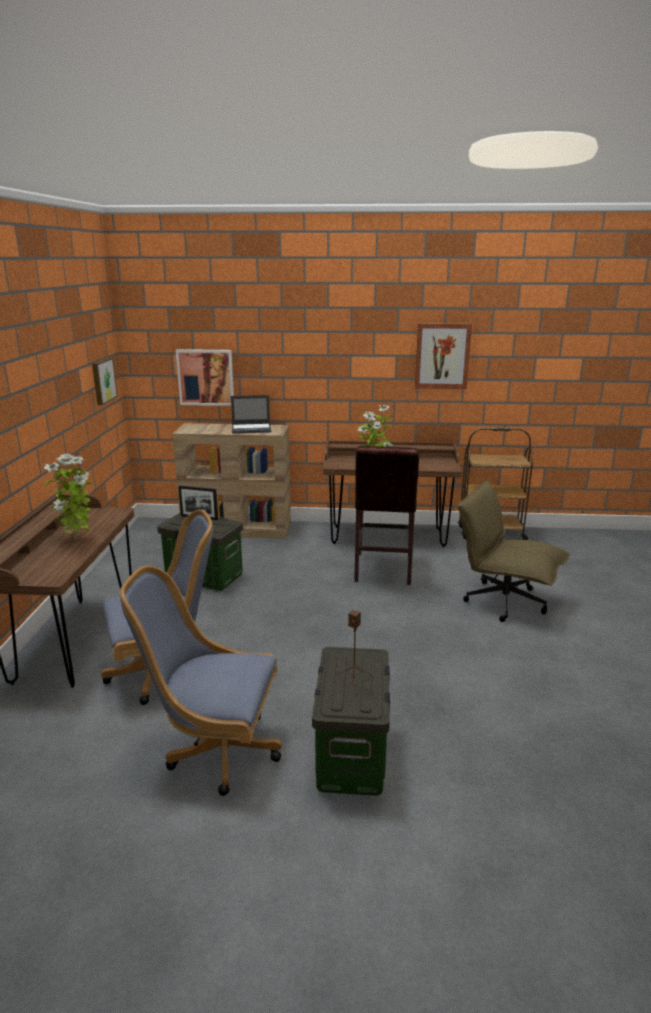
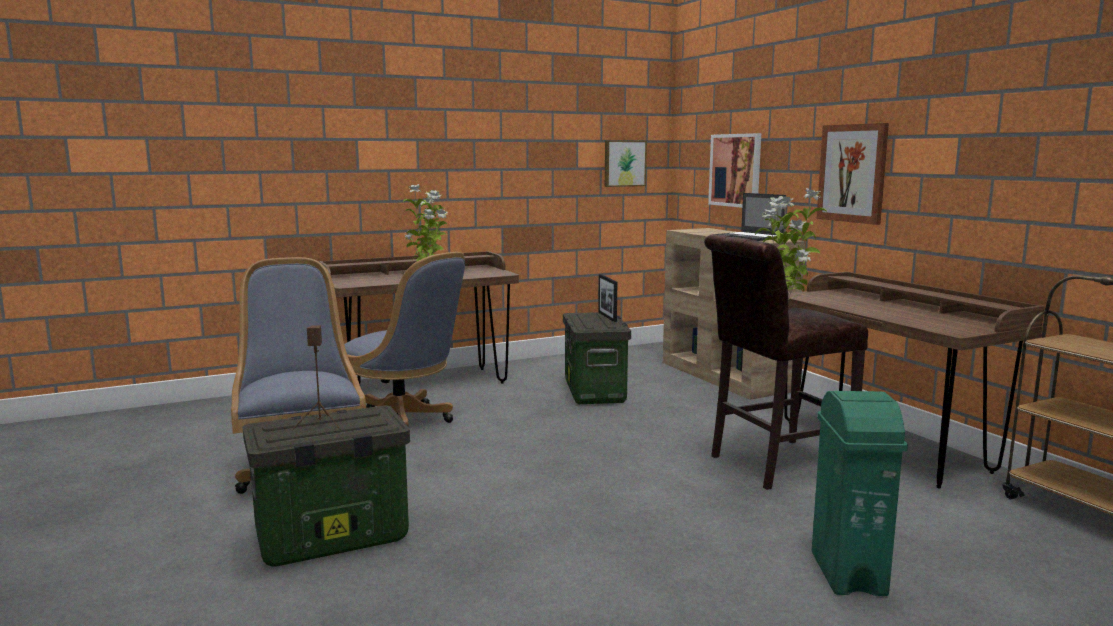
camera: 60 degrees right, 10 degrees down
picture [415,323,472,389] -> picture moved to [817,123,889,225]
beige office chair [457,480,570,622] -> green trash can [812,391,908,596]

